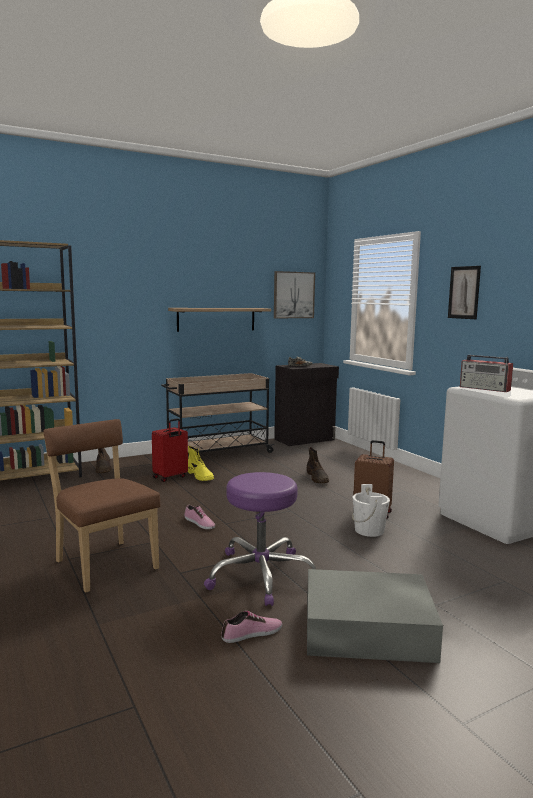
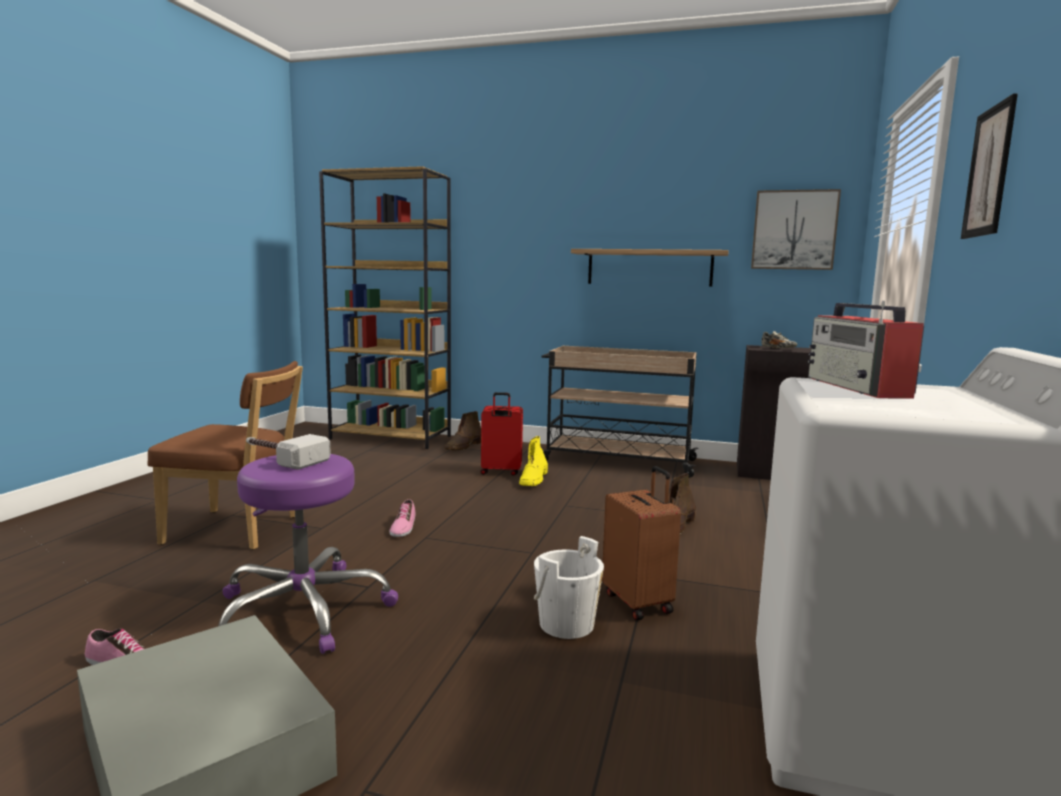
camera: 45 degrees right, 0 degrees up
brown chair [44,419,161,593] -> brown chair turned 90 degrees clockwise [148,361,303,550]
none -> hammer [246,434,331,470]

